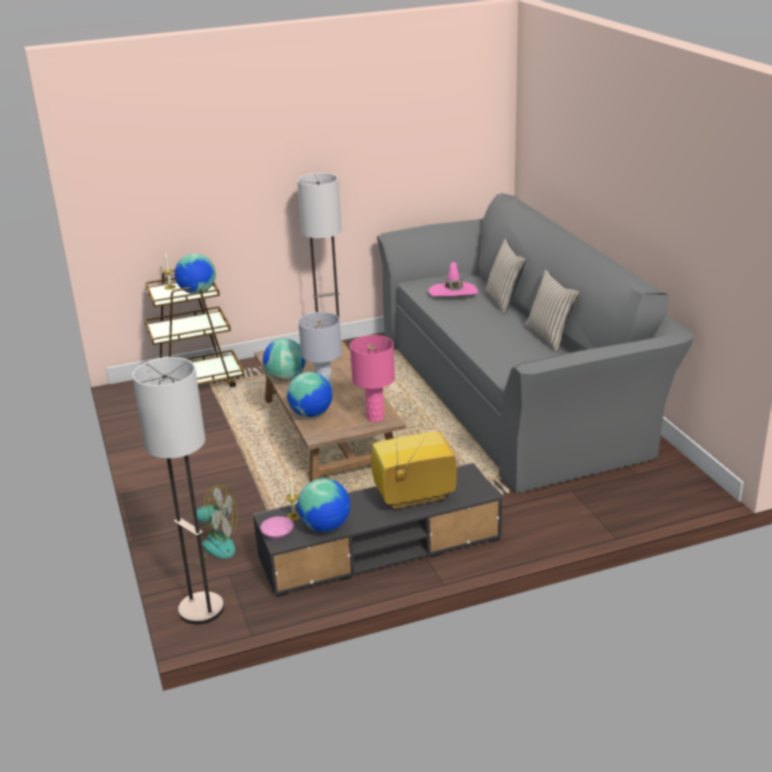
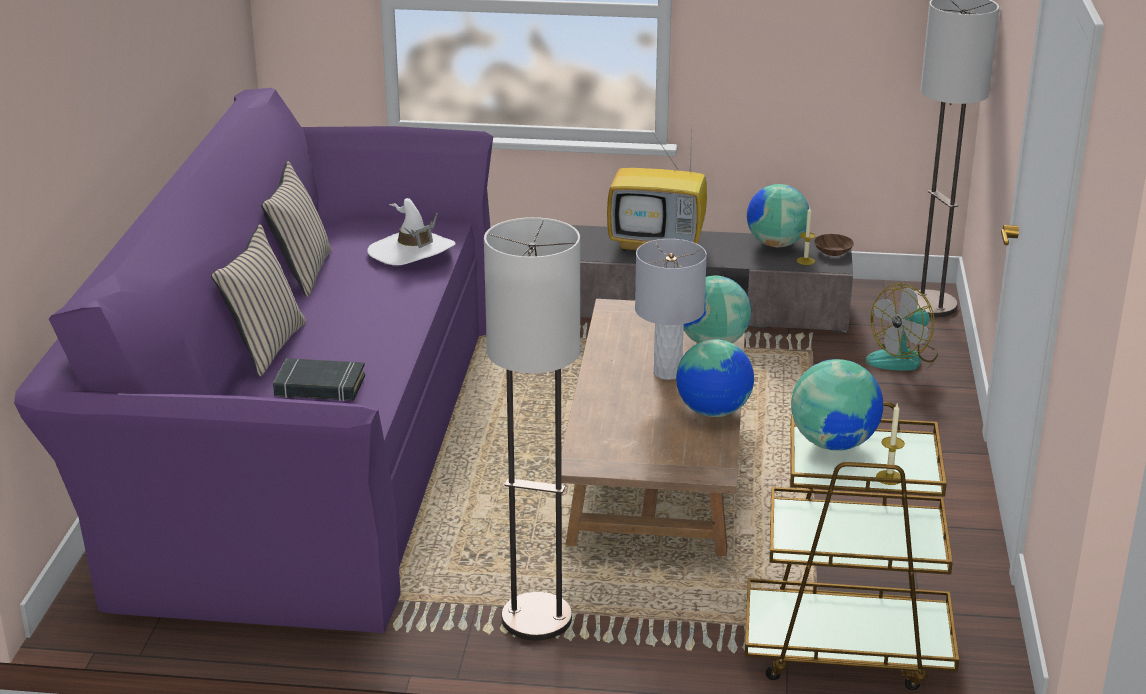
camera: 155 degrees left, 0 degrees up
fan [181,484,237,566] -> fan turned 75 degrees counterclockwise [866,283,938,371]
pink bowl [260,516,294,539] -> brown bowl [814,234,854,256]
pink table lamp [350,335,395,422] -> none
grey sofa [377,193,694,493] -> purple sofa [14,88,493,633]
pink hat [429,262,478,296] -> black book [273,358,365,401]
none -> white hat [367,198,456,265]

